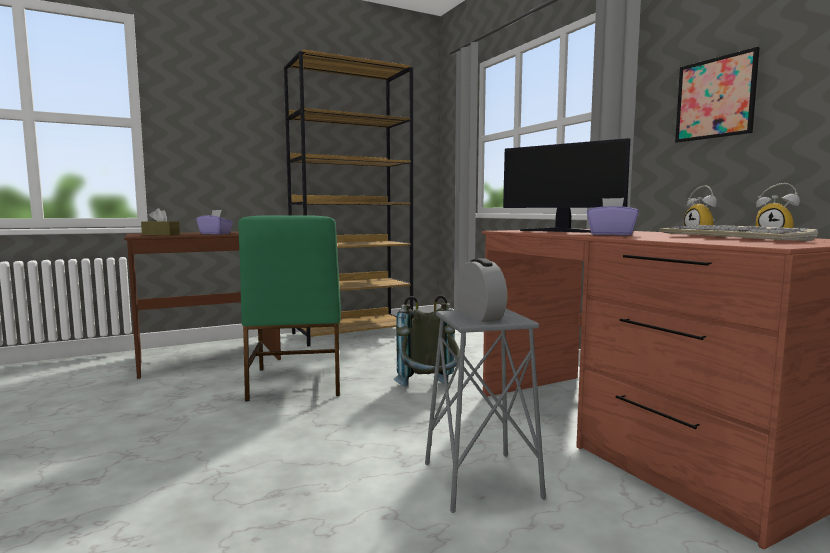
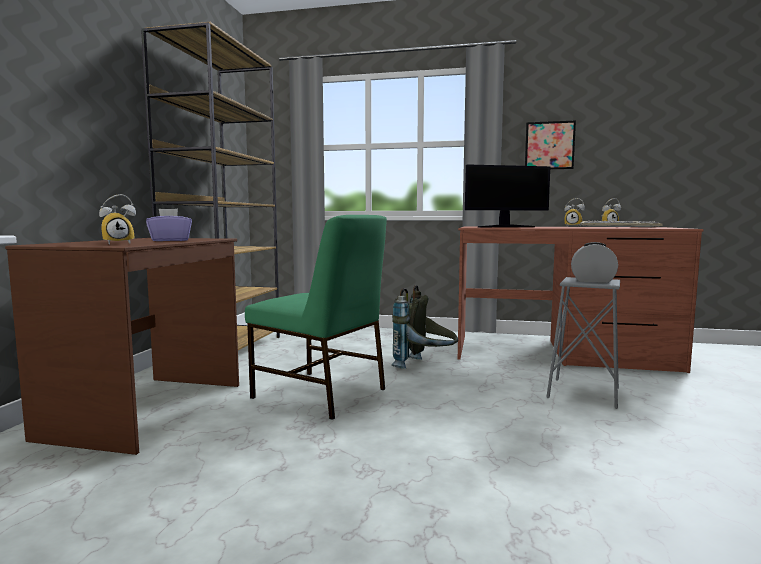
camera: 50 degrees left, 0 degrees up
brown tissue box [141,208,180,236] -> alarm clock [99,194,136,245]
purple tissue box [587,198,639,235] -> none

